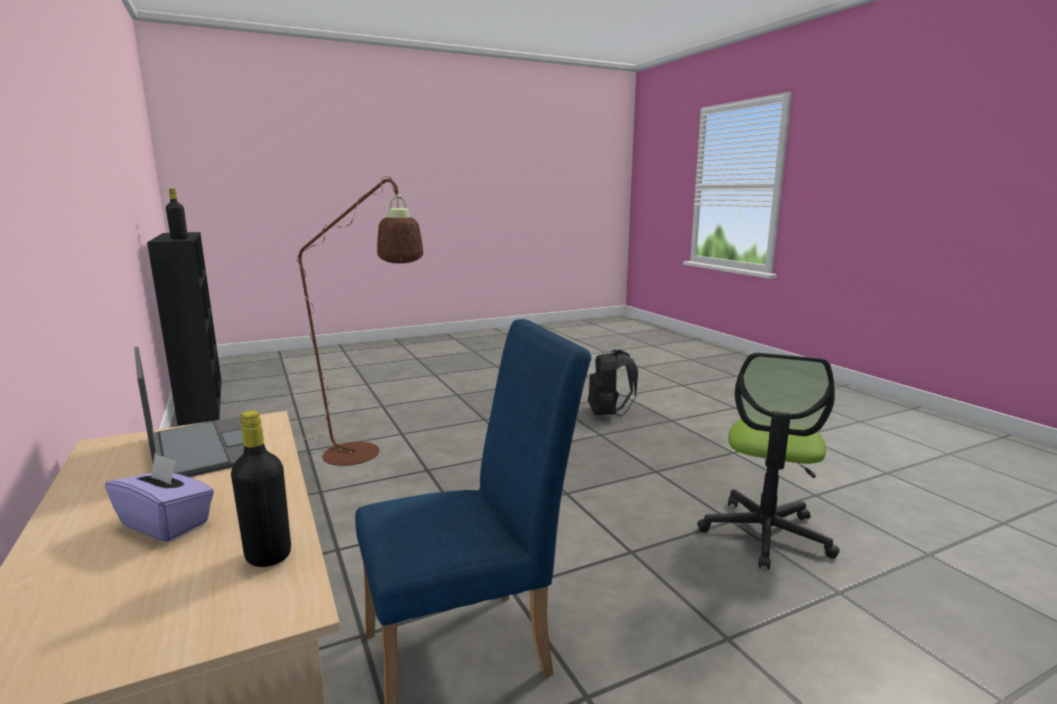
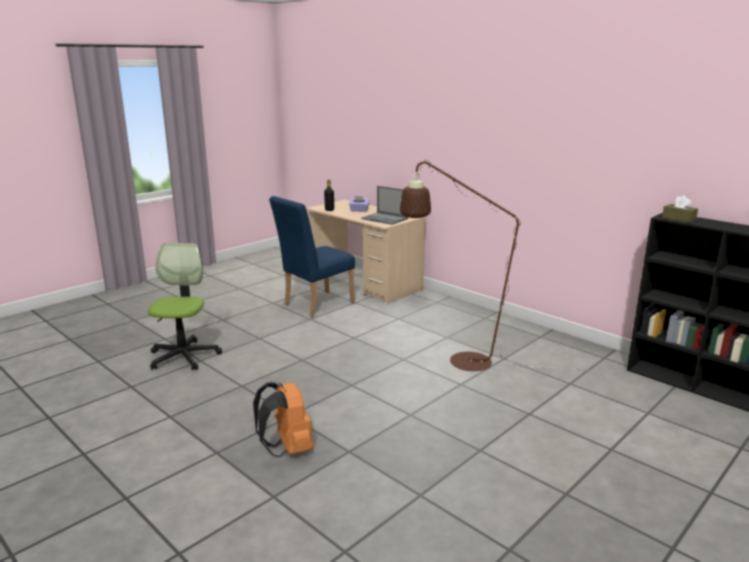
camera: 160 degrees right, 5 degrees up
black bottle [166,188,188,240] -> brown tissue box [662,195,698,223]
black backpack [588,349,638,417] -> orange backpack [253,382,314,457]

